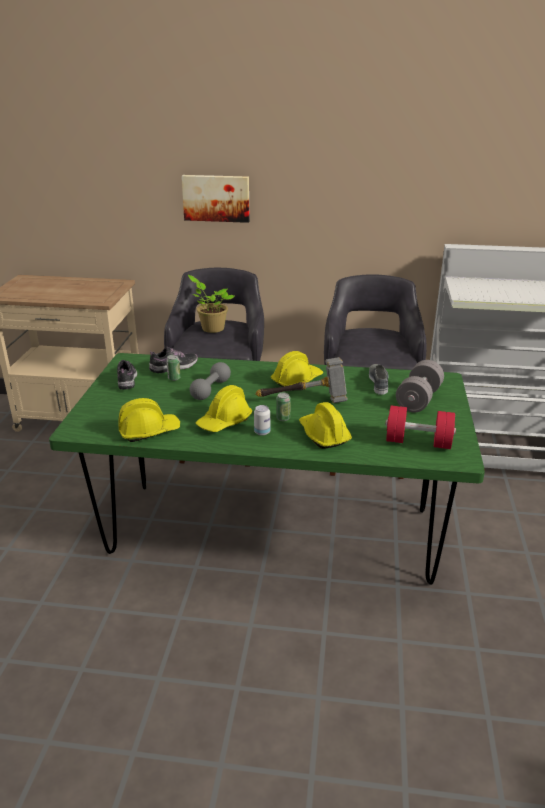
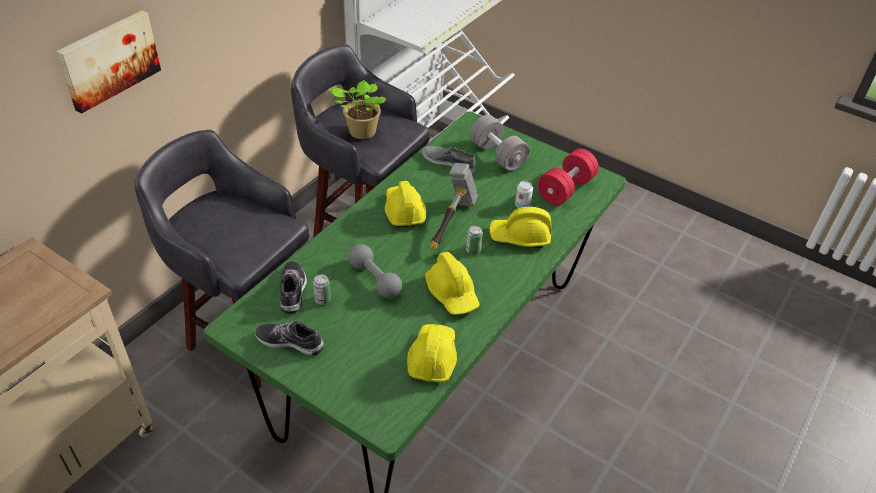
camera: 65 degrees left, 15 degrees up
potted plant [188,275,235,333] -> potted plant moved to [329,80,386,139]
can [254,405,270,436] -> can moved to [515,181,533,208]

